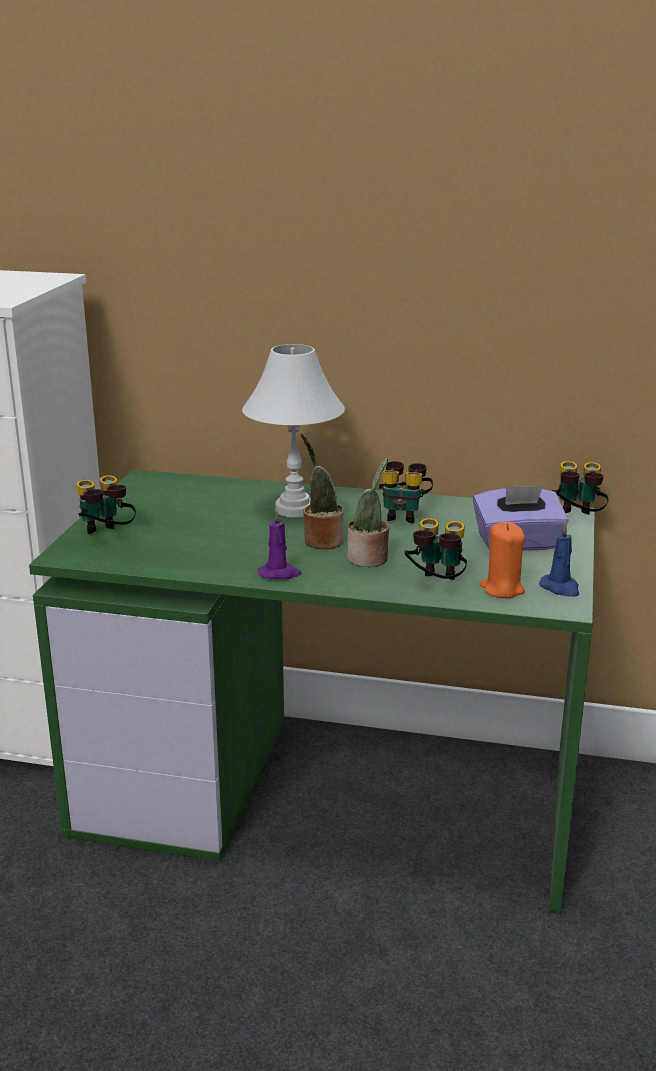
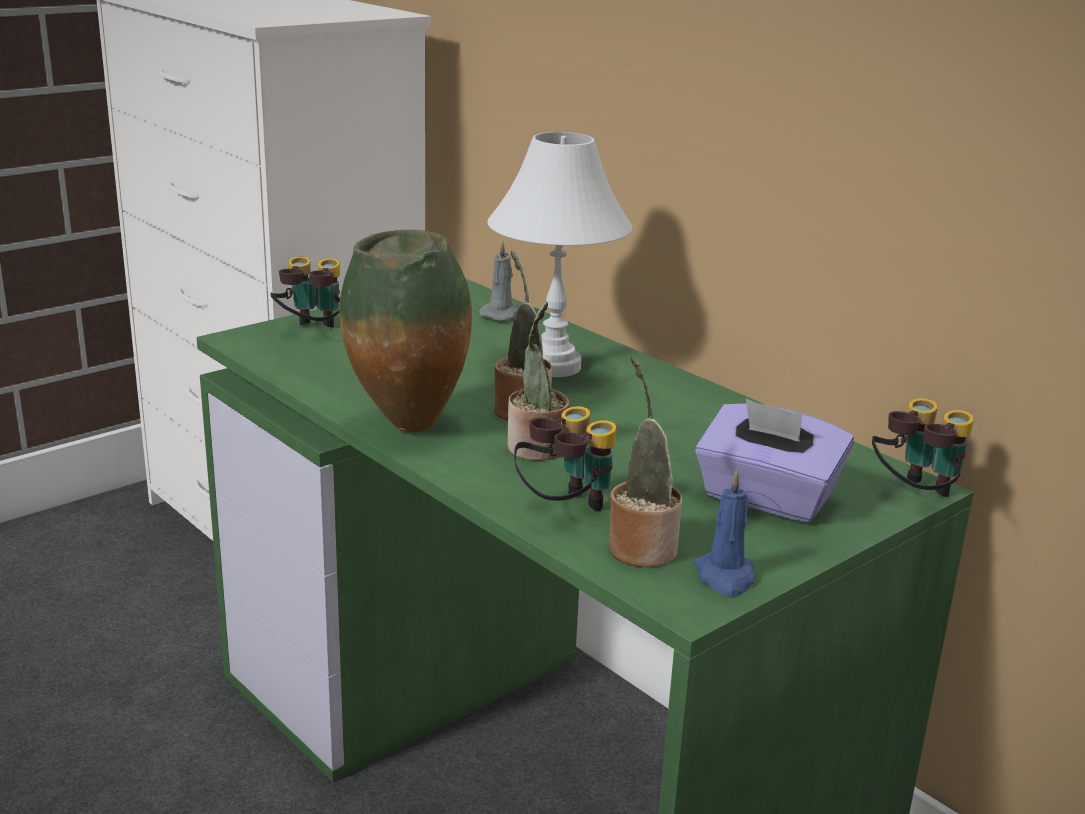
camera: 35 degrees right, 0 degrees up
purple candle [258,510,301,579] -> vase [339,230,472,433]
binoculars [379,461,433,524] -> none
orange candle [480,522,525,598] -> potted plant [609,355,682,567]
none -> grey candle [479,240,519,321]

